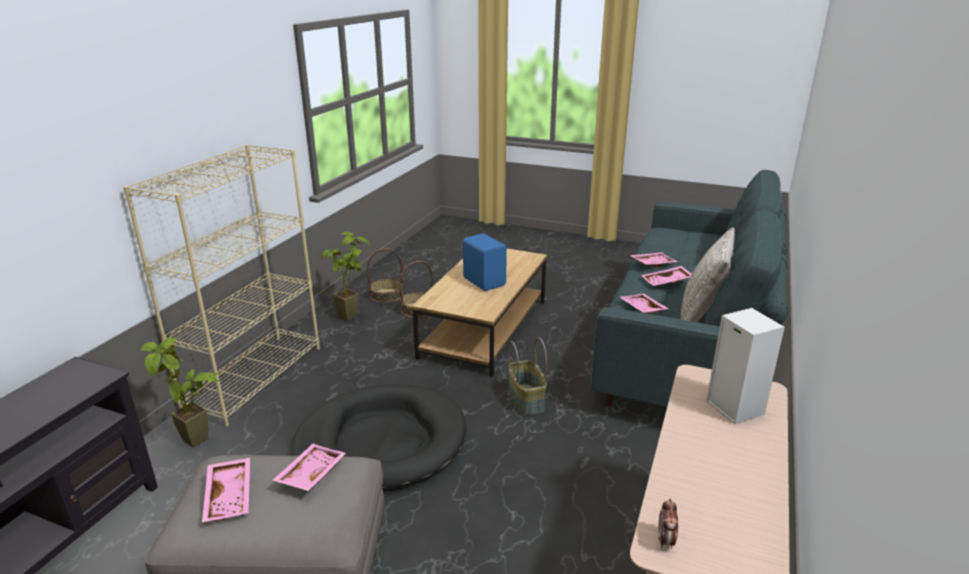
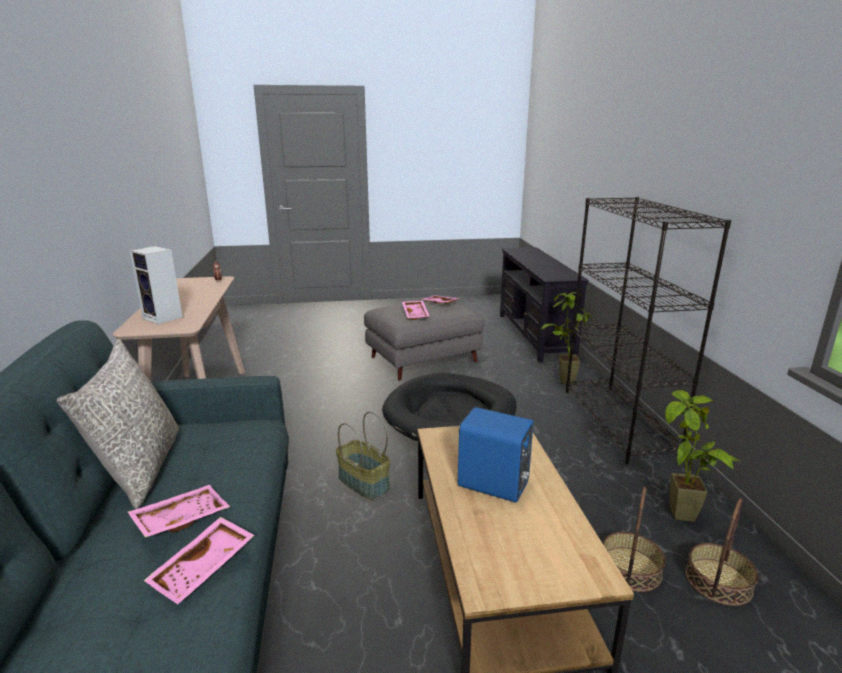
camera: 150 degrees right, 5 degrees down
beige bookcase [123,144,320,426] -> black bookcase [566,197,731,464]
pink tray [620,294,669,313] -> none

